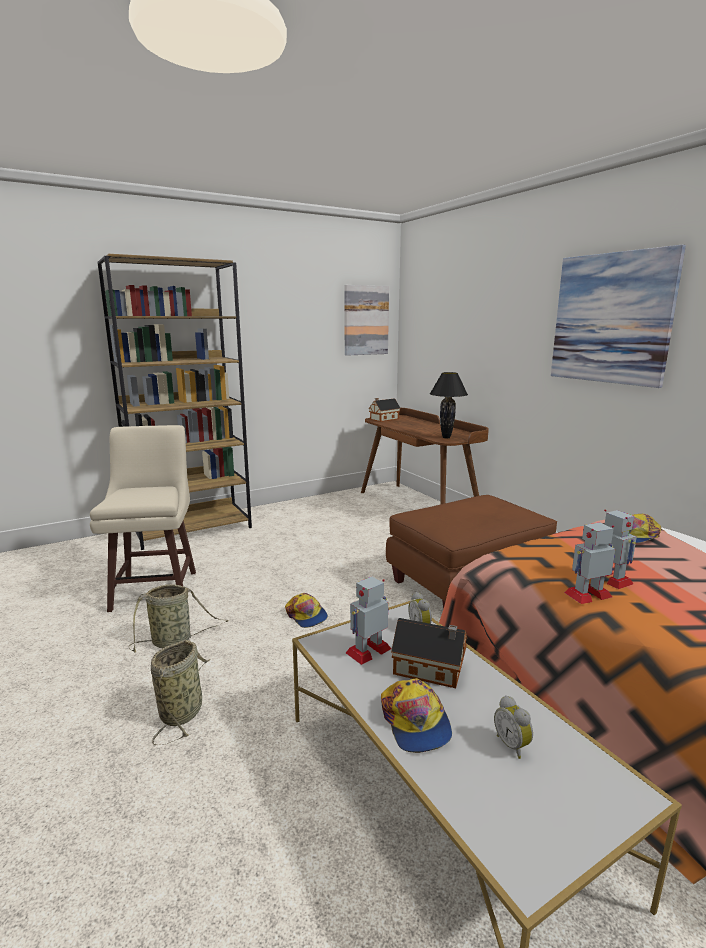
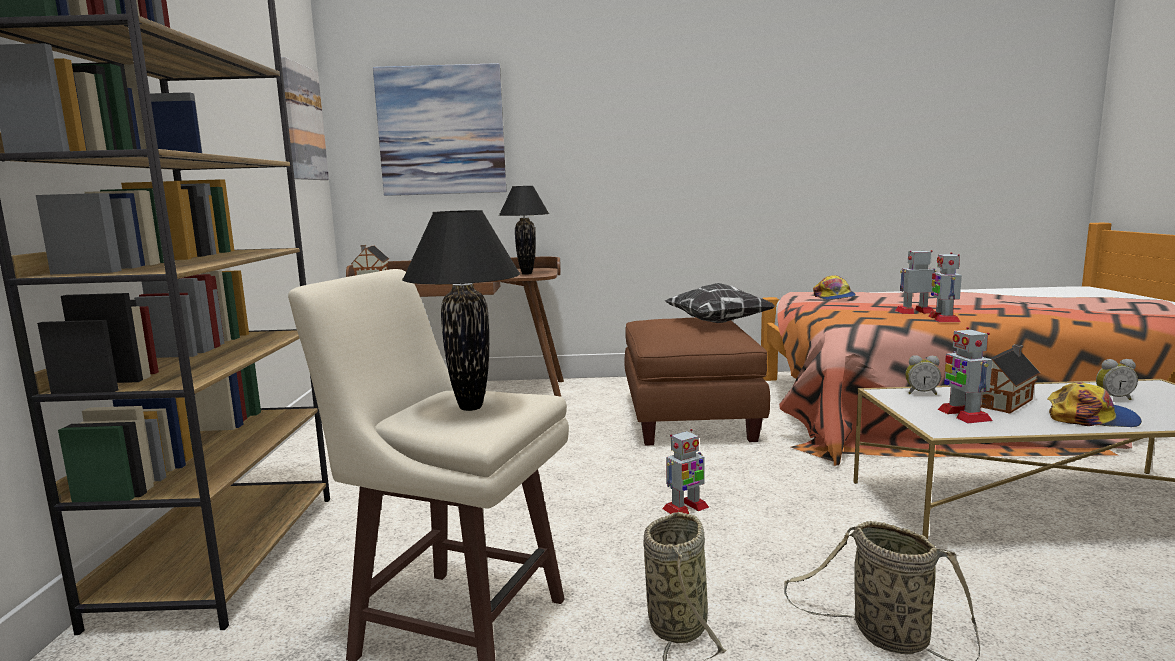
camera: 60 degrees left, 5 degrees down
cap [285,593,328,628] -> toy robot [662,429,709,514]
picture [551,245,686,388] -> picture moved to [373,63,506,196]
none -> black table lamp [402,210,520,411]
none -> pillow [665,283,775,323]

